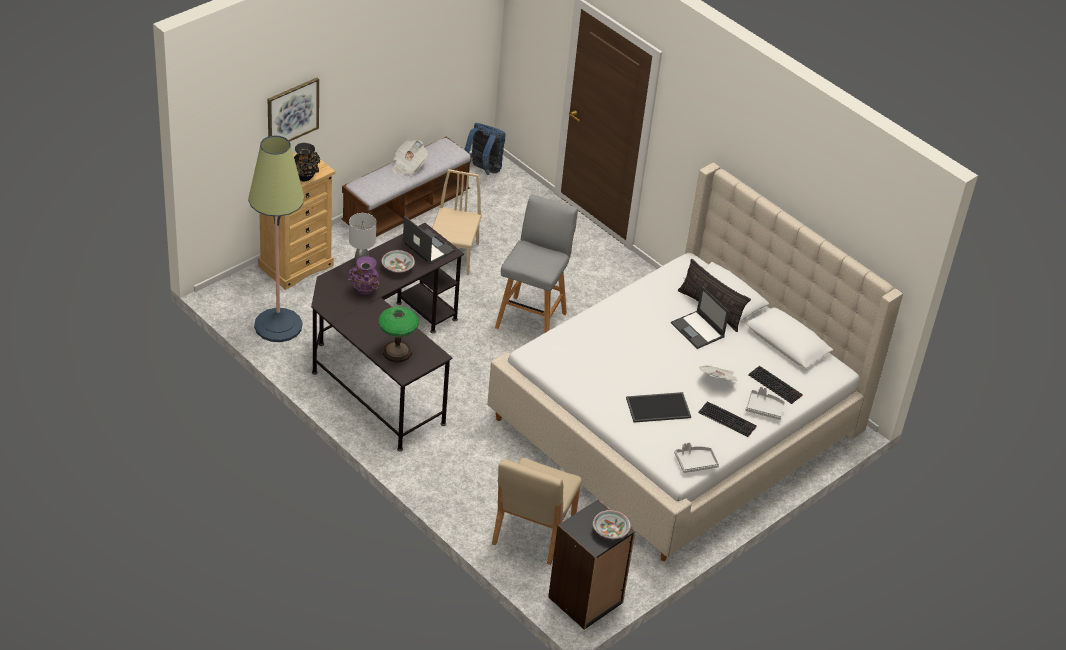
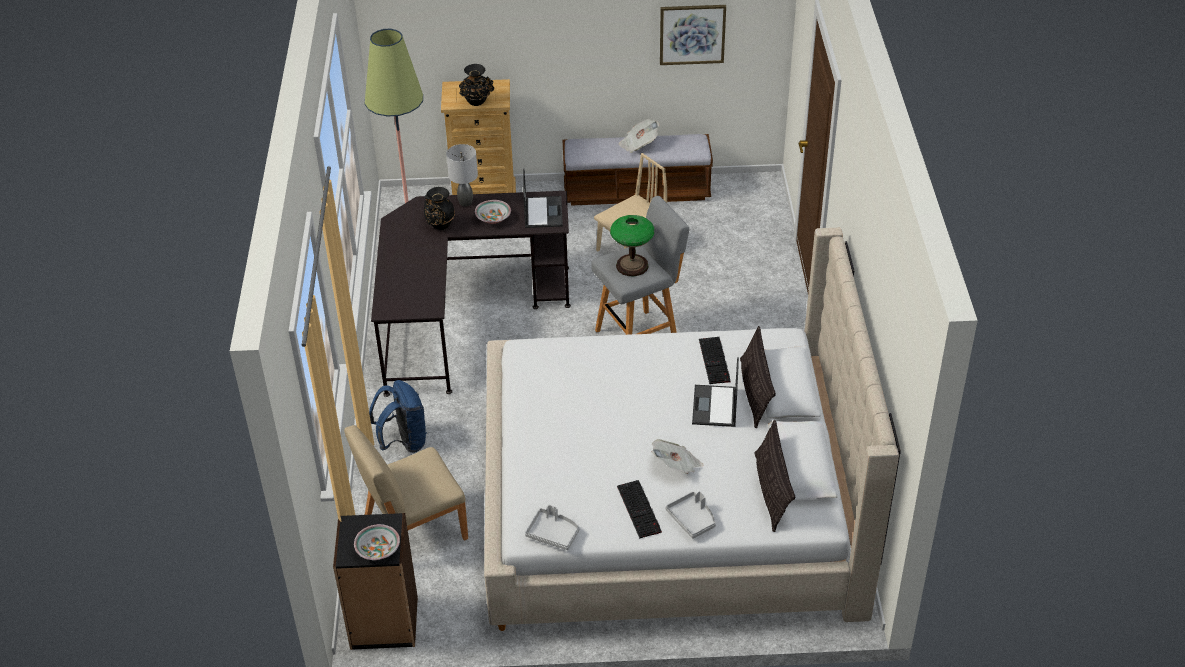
camera: 45 degrees right, 0 degrees up
picture [268,78,319,141] -> picture moved to [660,5,726,65]
purple vase [348,256,380,295] -> black vase [424,187,455,230]
table lamp [378,306,419,362] -> table lamp moved to [610,215,654,276]
blue backpack [464,123,506,175] -> blue backpack moved to [369,380,427,453]
tray [626,392,691,423] -> none
keyboard [748,366,803,404] -> keyboard moved to [699,337,731,384]
none -> pillow [754,420,795,532]

